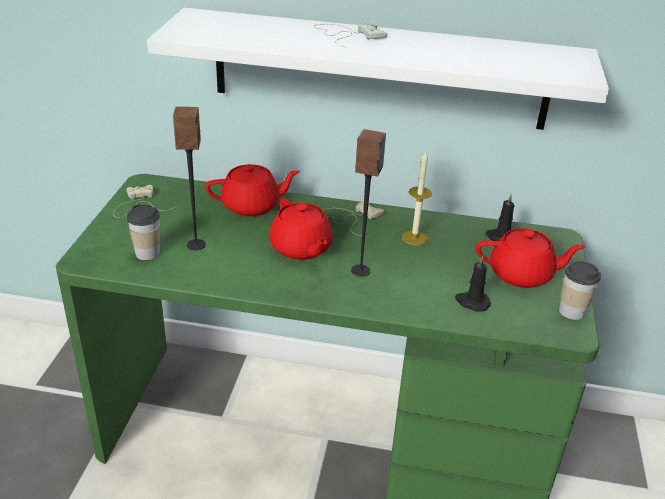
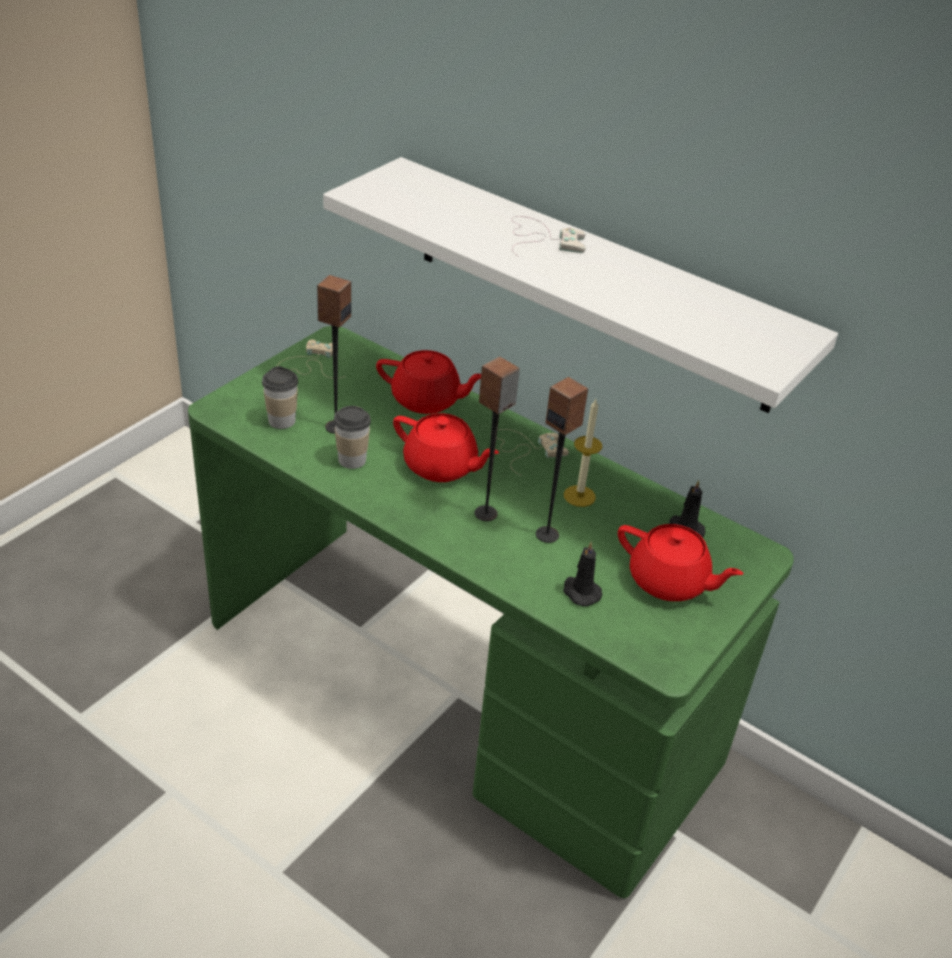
camera: 25 degrees right, 5 degrees up
red teapot [269,198,333,260] -> red teapot turned 60 degrees counterclockwise [393,413,499,482]
cup [559,261,601,320] -> cup moved to [334,406,371,469]
none -> speaker [536,377,588,543]

